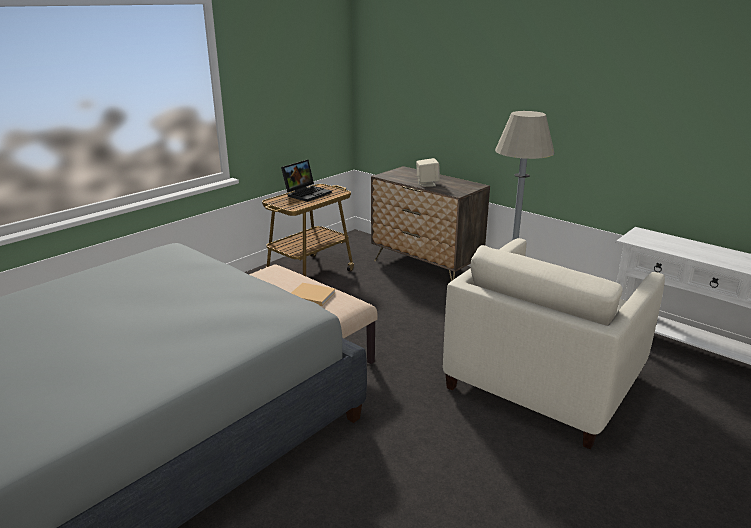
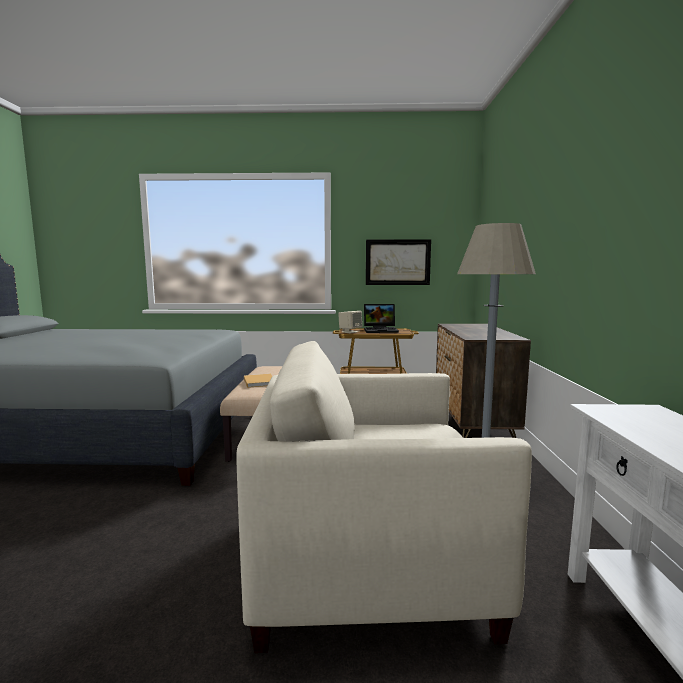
camera: 50 degrees right, 15 degrees down
beige speaker [416,158,440,187] -> beige speaker moved to [338,311,362,333]
none -> picture [366,239,431,285]

